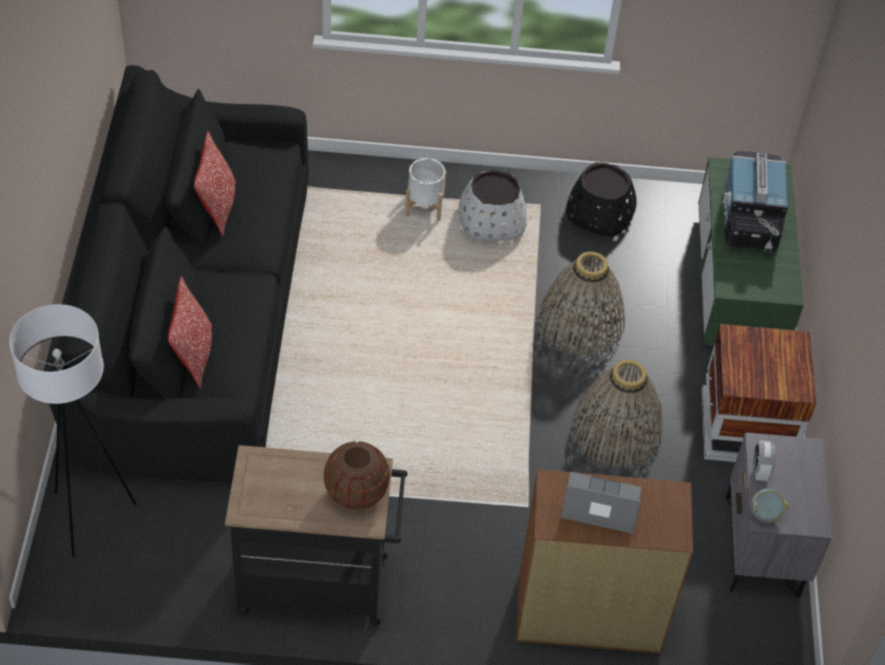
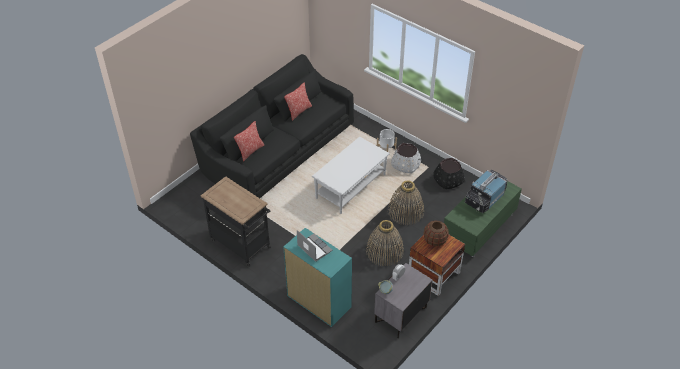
camera: 40 degrees right, 5 degrees down
white floor lamp [9,304,136,557] -> none
brown vase [324,441,390,510] -> brown vase moved to [424,221,449,247]
brown cabinet [516,469,693,654] -> turquoise cabinet [283,228,352,327]
none -> white coffee table [312,137,390,214]

